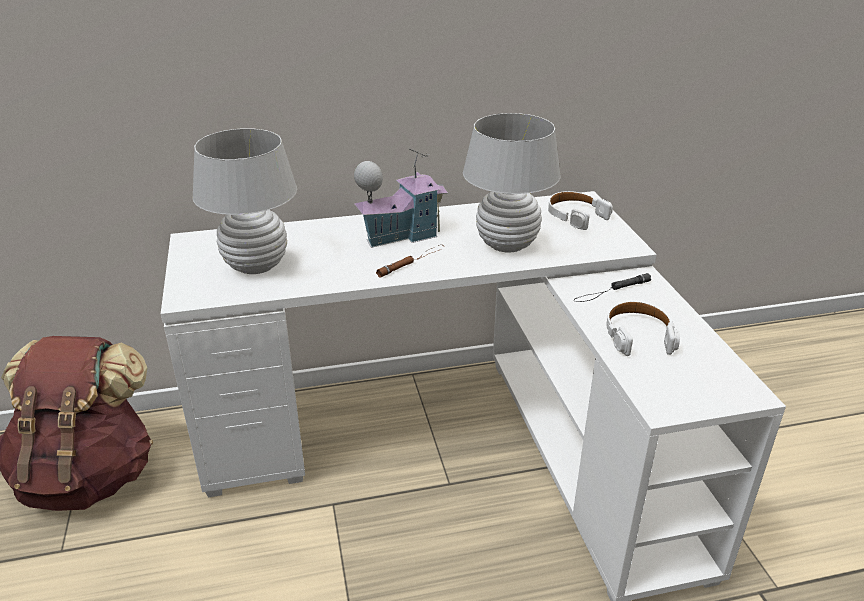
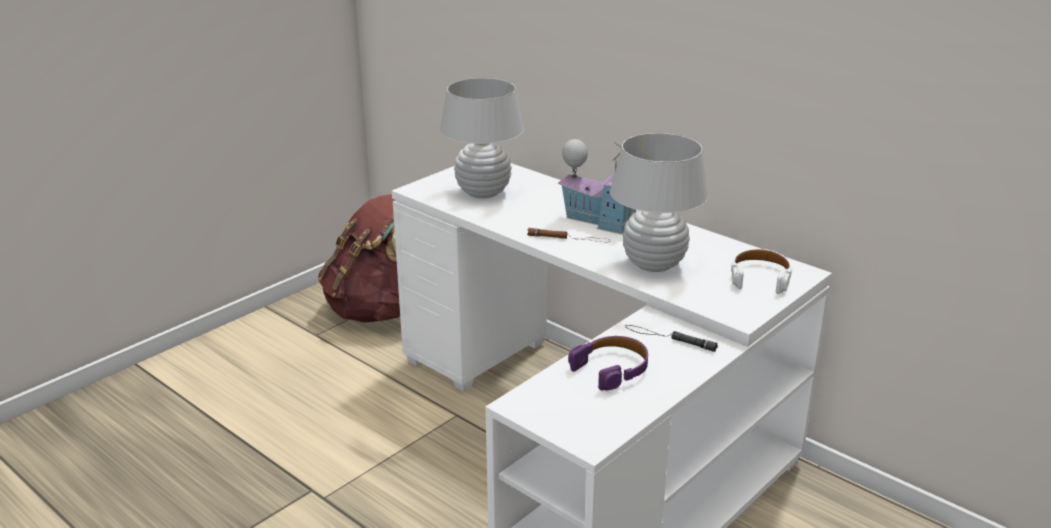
camera: 55 degrees right, 5 degrees down
white headphones [606,301,680,356] -> purple headphones [568,336,648,391]

